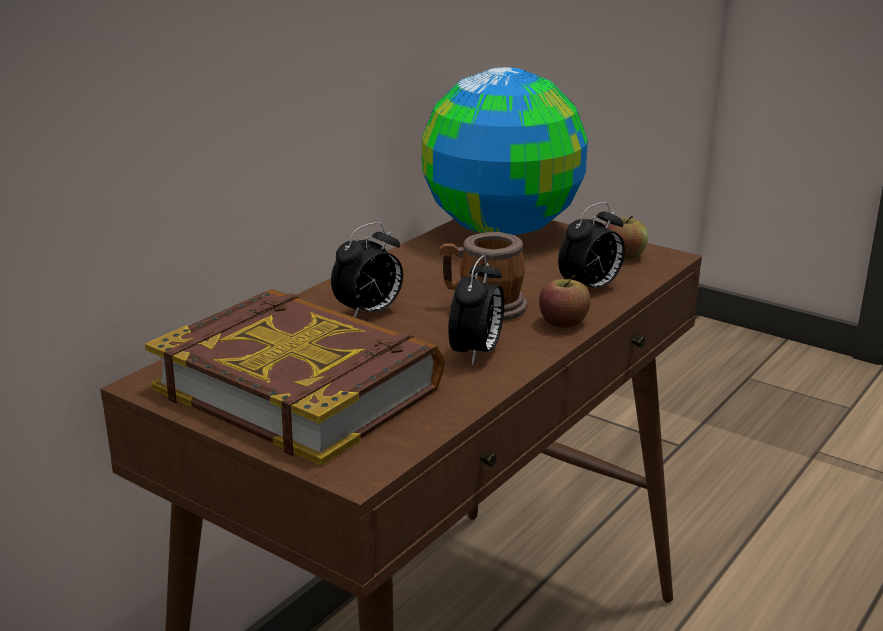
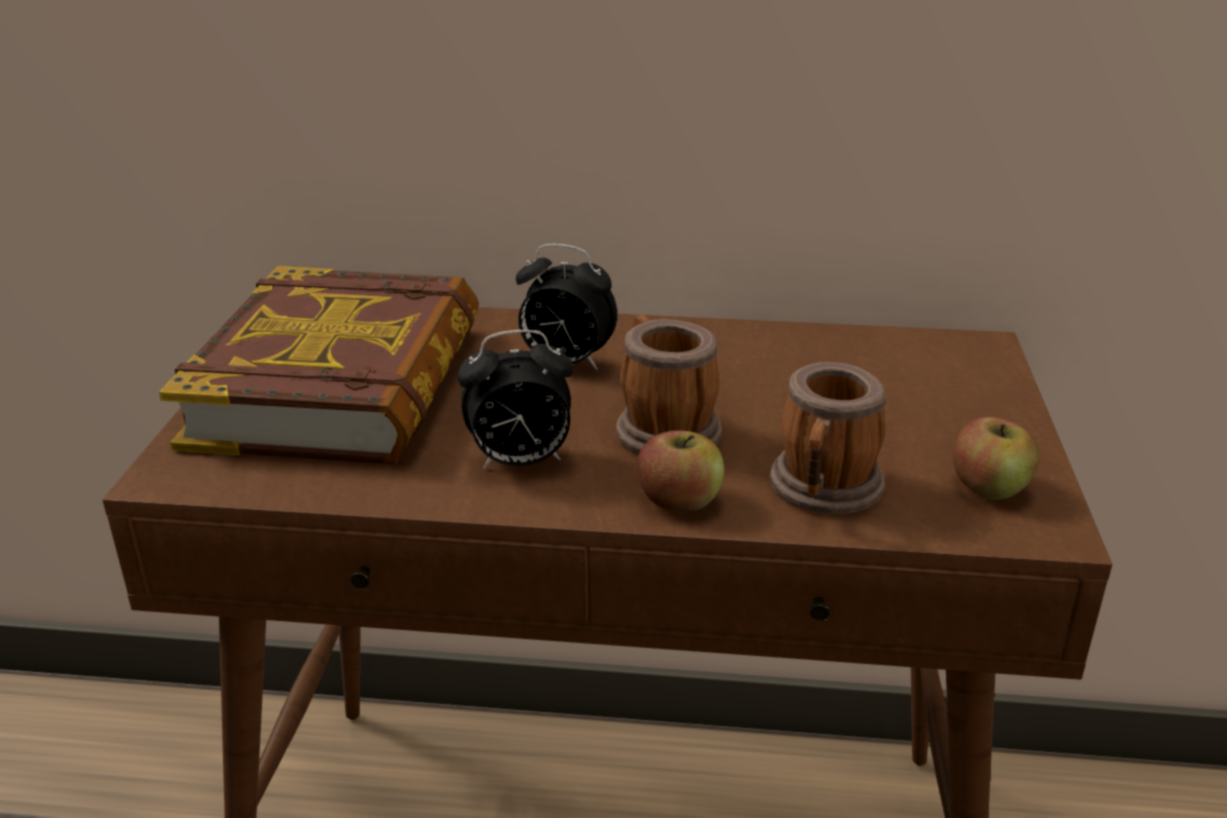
camera: 60 degrees right, 5 degrees up
globe [422,67,588,235] -> none
alarm clock [558,202,625,288] -> mug [770,362,886,514]

